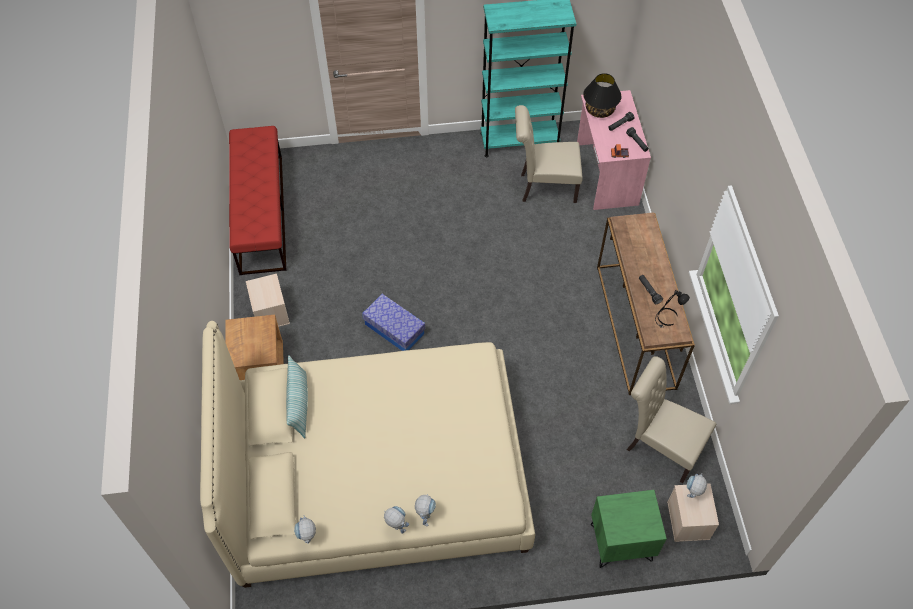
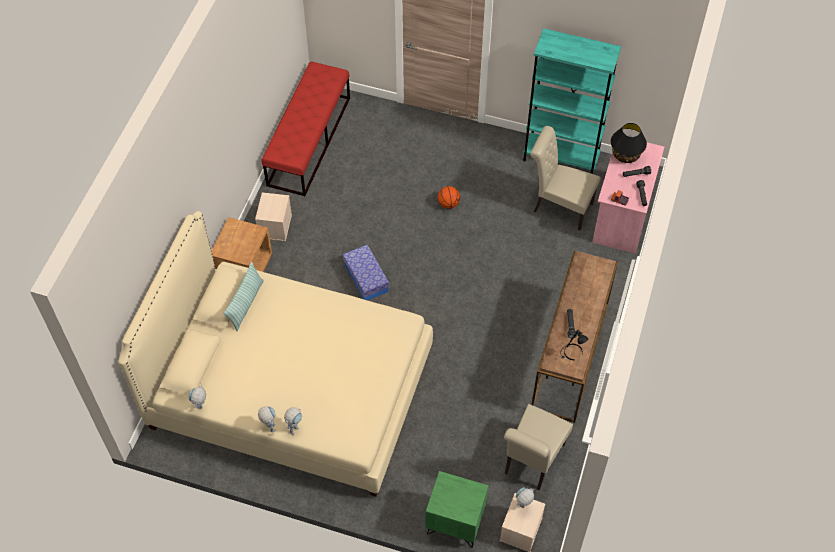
camera: 25 degrees right, 0 degrees up
beige chair [627,356,716,483] -> beige chair turned 120 degrees counterclockwise [504,404,573,490]
none -> basketball [438,186,460,209]

